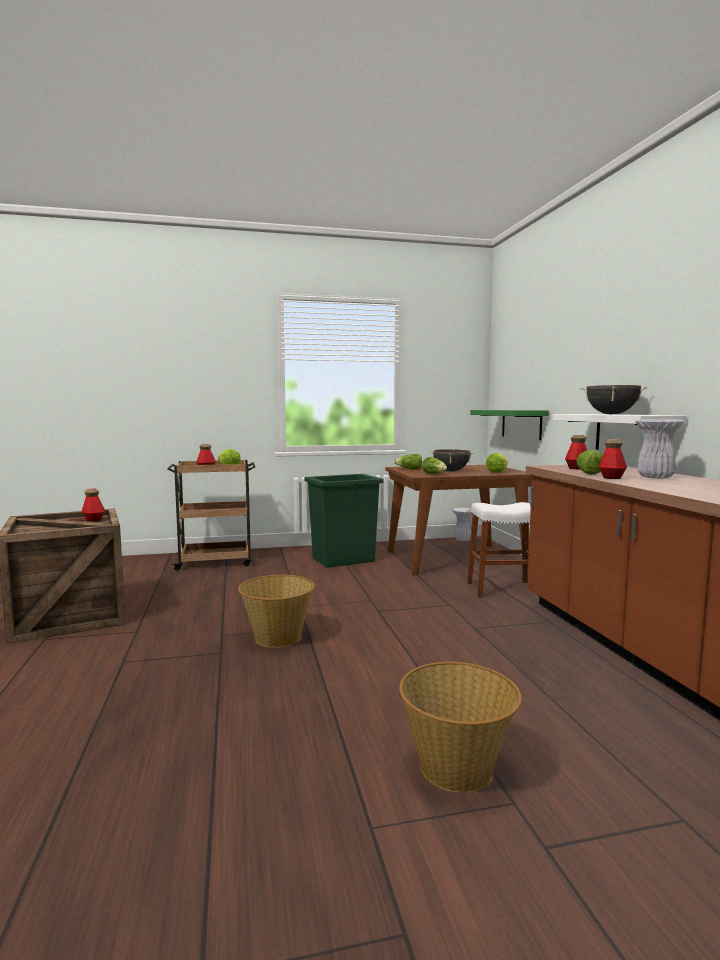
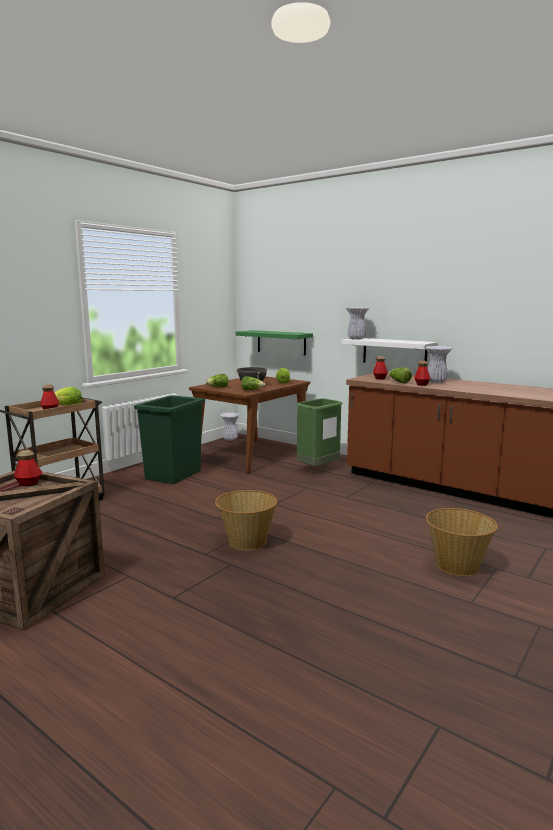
camera: 40 degrees left, 5 degrees up
white stool [467,502,539,598] -> green trash can [296,398,343,466]
black cooking pot [580,385,648,415] -> none
none -> white vase [346,307,370,340]

